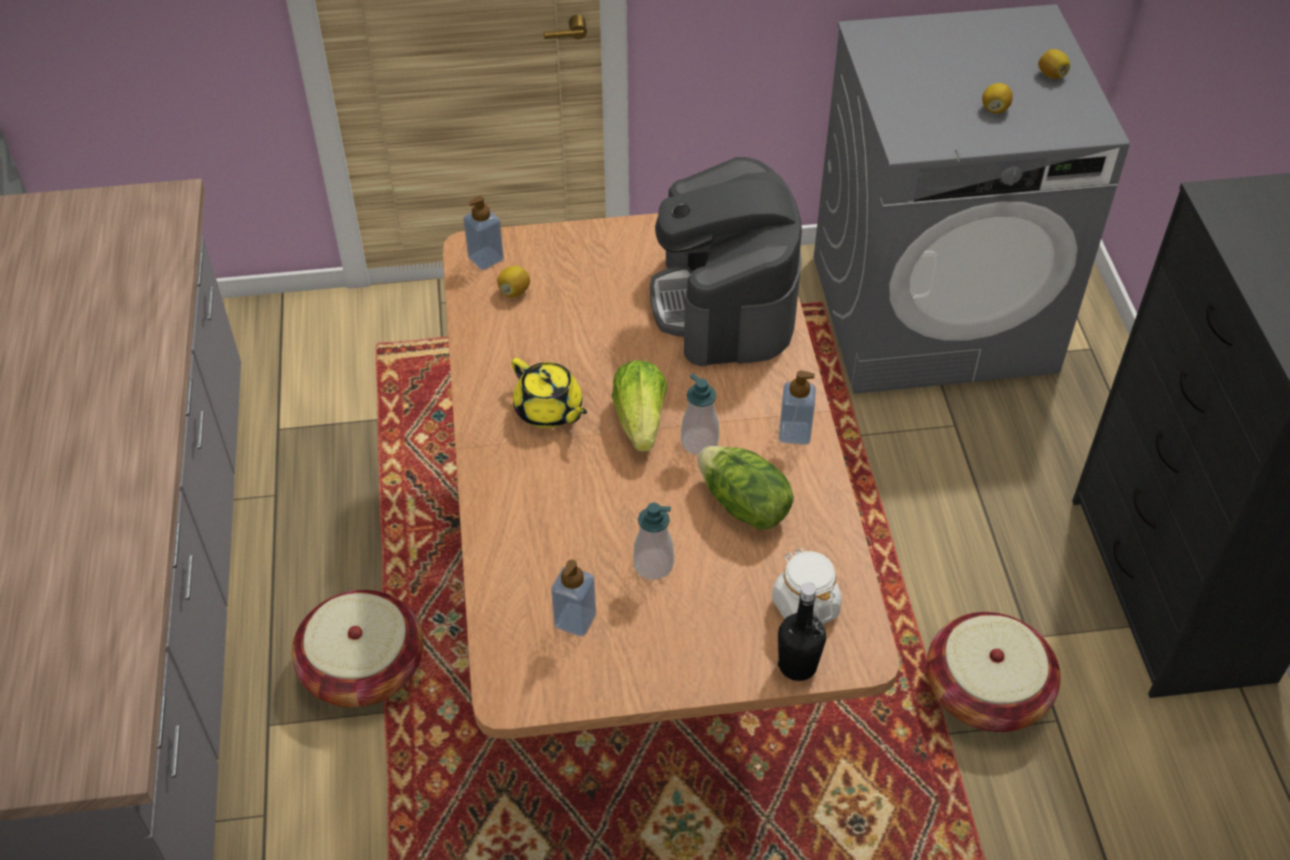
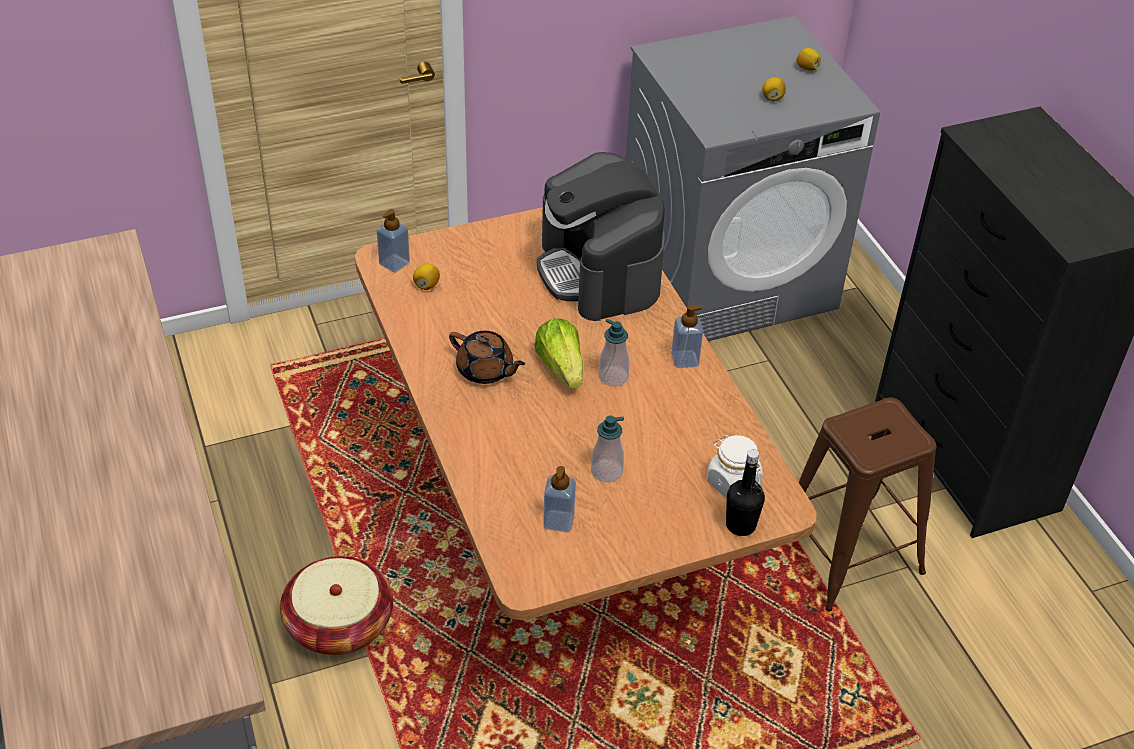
camera: 15 degrees left, 5 degrees down
yellow teapot [511,358,587,428] -> brown teapot [449,331,525,384]
lettuce [698,446,794,530] -> none
basket [926,612,1061,732] -> brown stool [799,397,936,612]

